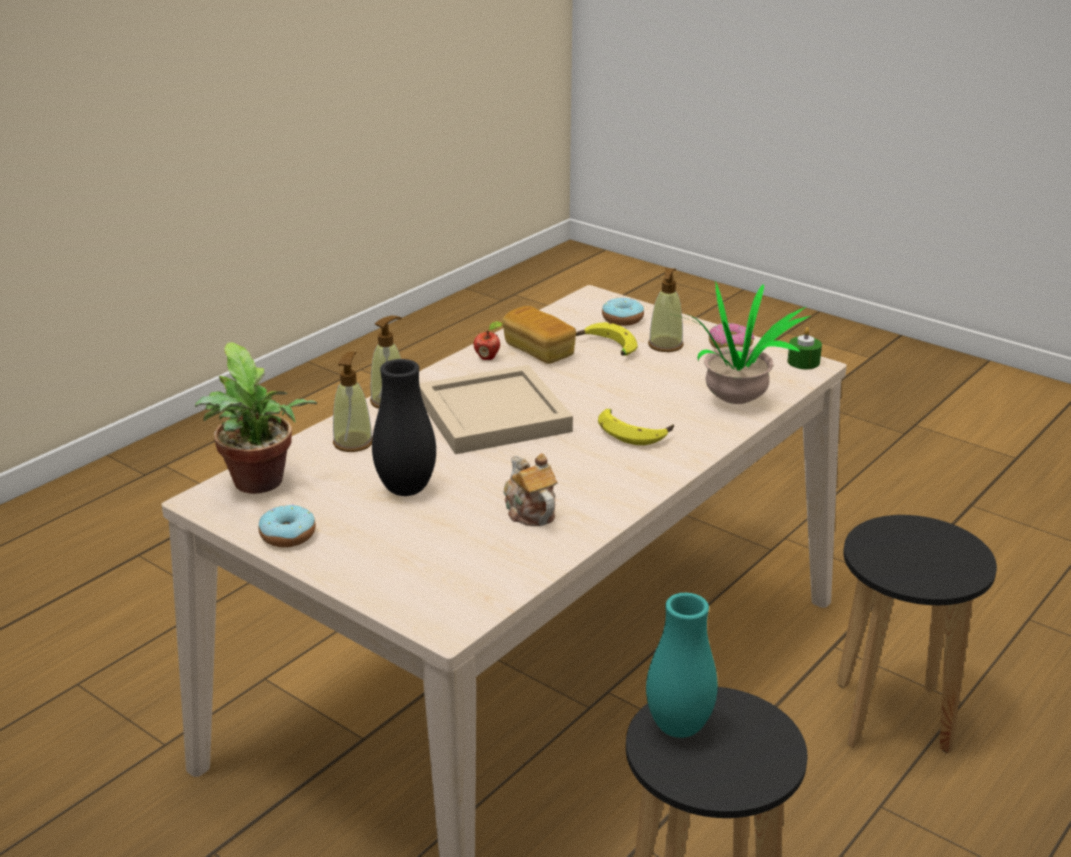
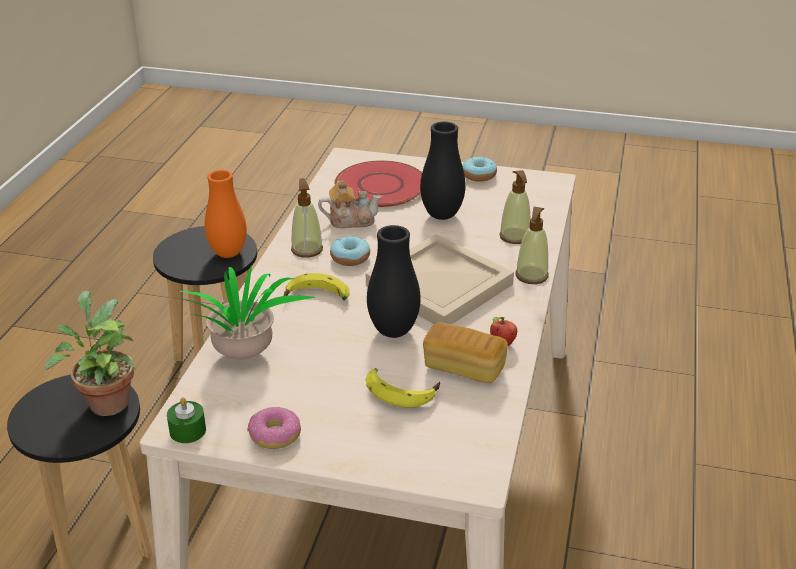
camera: 155 degrees right, 5 degrees up
potted plant [195,342,317,494] -> potted plant moved to [44,291,136,416]
teapot [504,453,557,526] -> teapot turned 45 degrees counterclockwise [318,180,382,228]
donut [602,298,644,326] -> donut moved to [330,235,370,266]
turquoise vase [646,593,718,738] -> orange vase [205,170,247,258]
soap dispenser [648,268,683,352] -> soap dispenser moved to [291,178,323,258]
none -> red plate [335,160,422,207]
none -> black vase [367,225,421,338]

